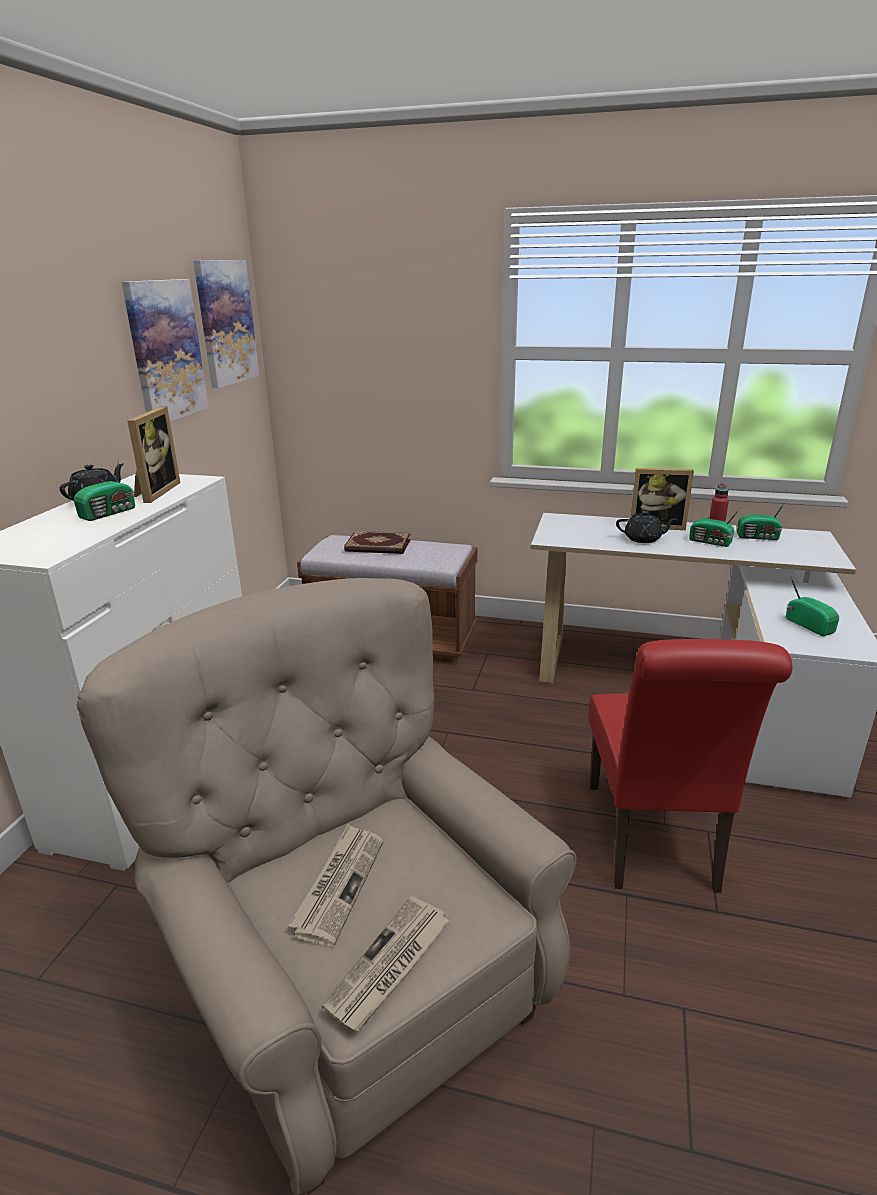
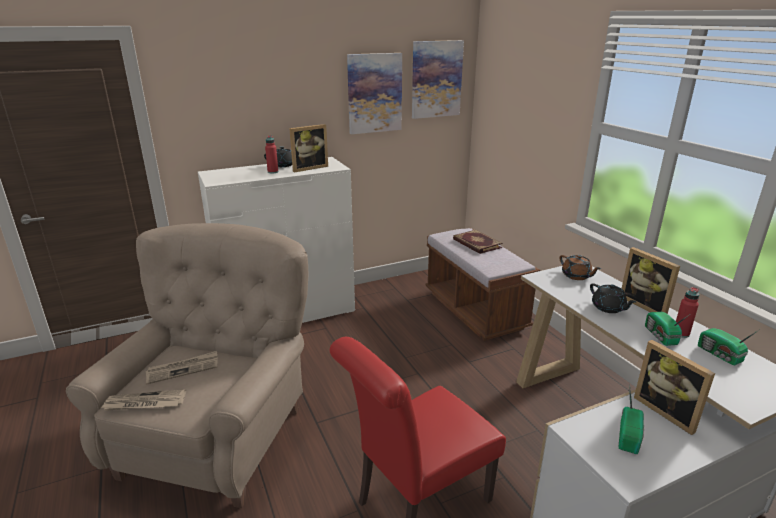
camera: 50 degrees right, 0 degrees up
radio [74,454,135,521] -> red bottle [265,135,278,174]
none -> brown teapot [559,255,601,280]
none -> picture frame [634,340,715,435]

